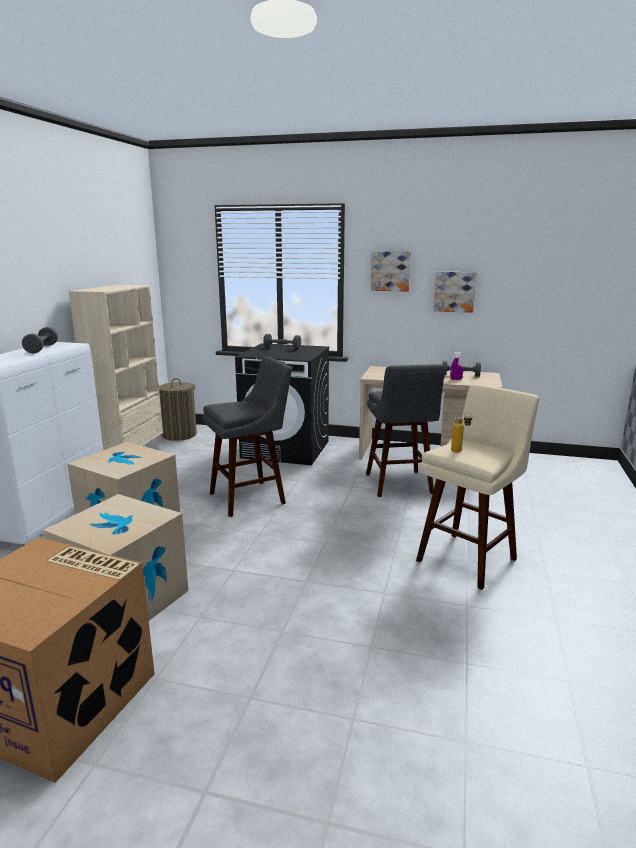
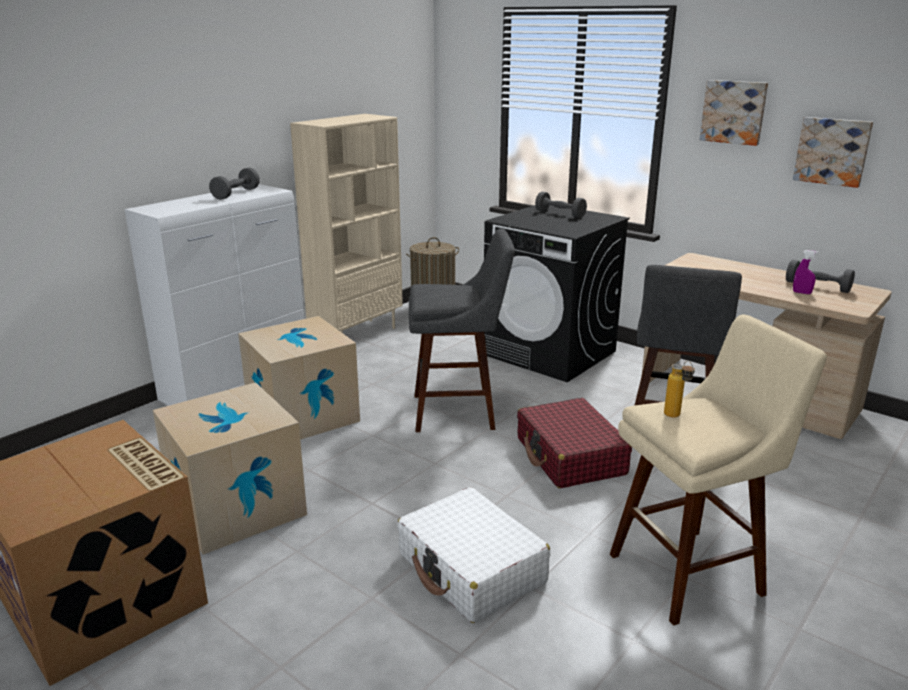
camera: 25 degrees right, 5 degrees up
none -> white suitcase [397,487,550,623]
none -> red suitcase [517,398,632,488]

